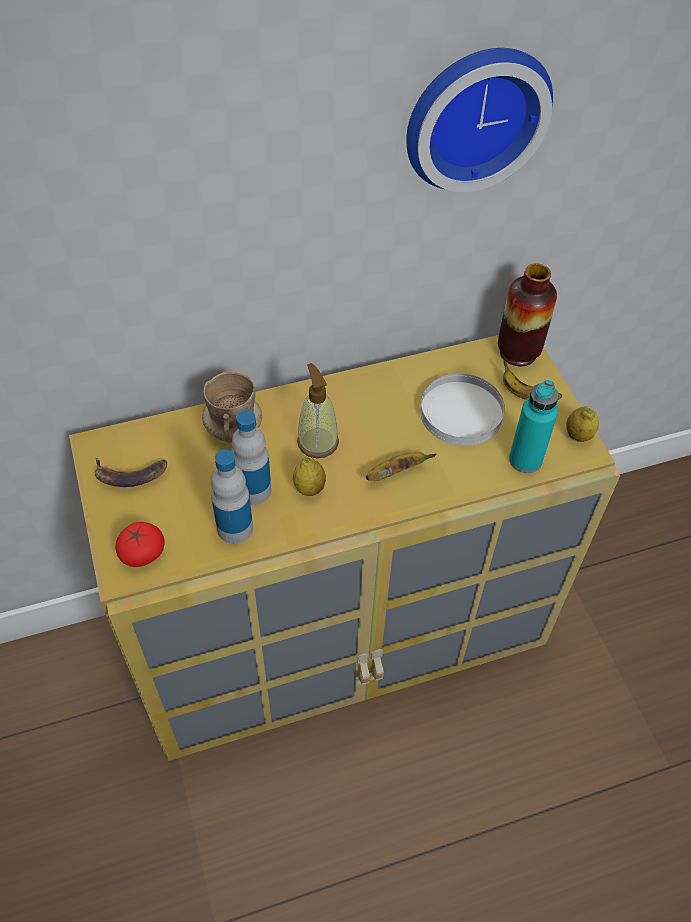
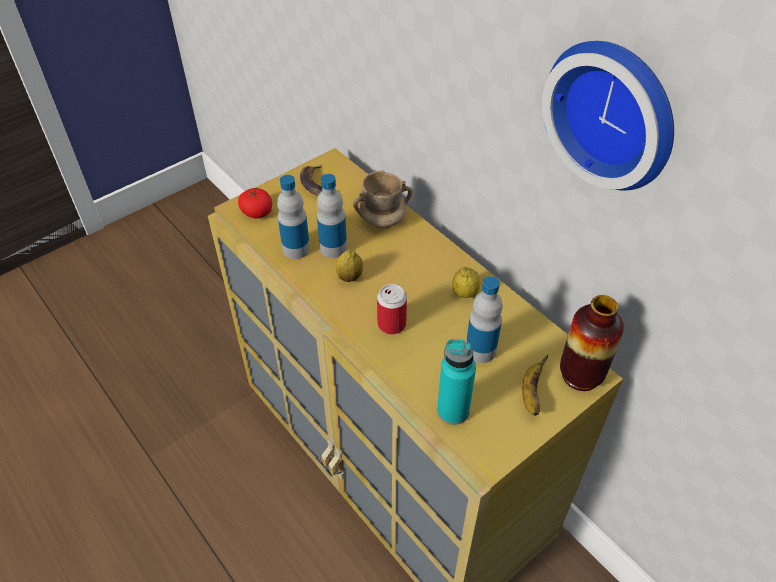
camera: 70 degrees right, 5 degrees down
soap dispenser [297,363,339,458] -> none
banana [366,452,437,481] -> can [377,284,407,334]
white plate [420,374,505,446] -> bottle [466,276,503,363]
lemon [566,406,599,442] -> lemon moved to [452,267,480,298]

